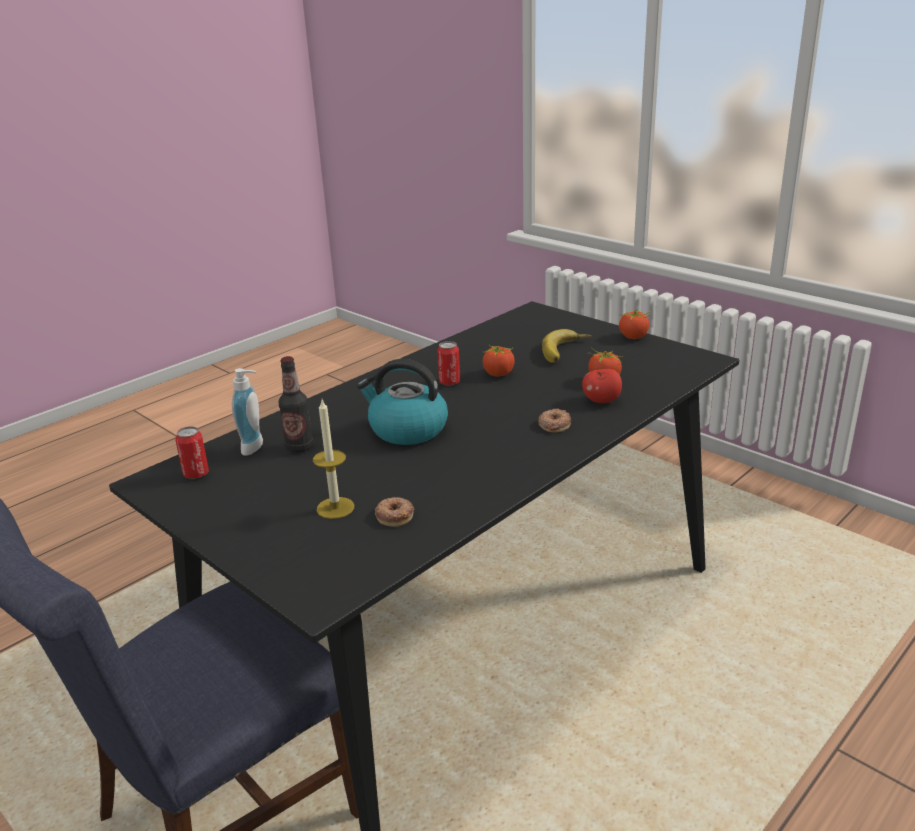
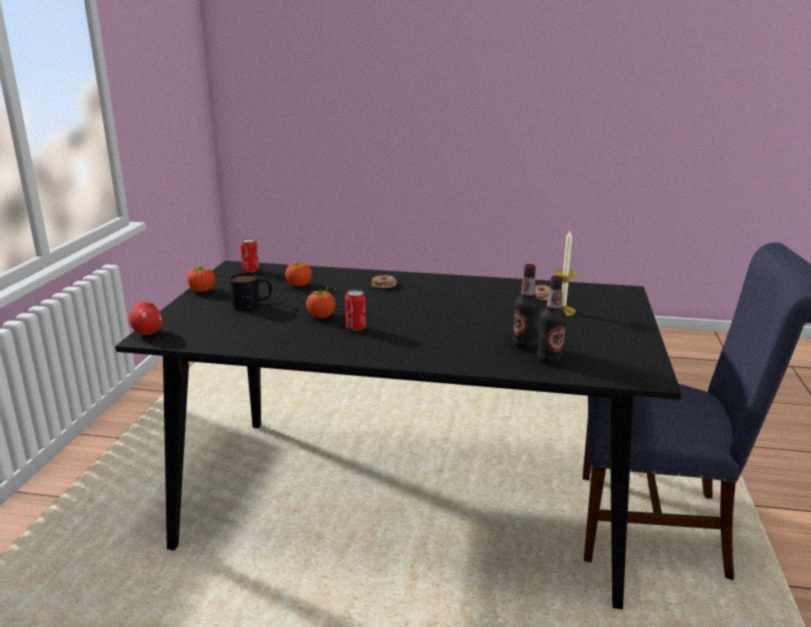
camera: 125 degrees left, 5 degrees down
can [175,426,209,479] -> can moved to [240,238,259,272]
soap dispenser [232,368,263,456] -> bottle [537,276,567,364]
kettle [357,359,448,445] -> none
banana [542,329,592,363] -> mug [230,273,272,311]
apple [582,369,622,403] -> apple moved to [129,302,162,335]

